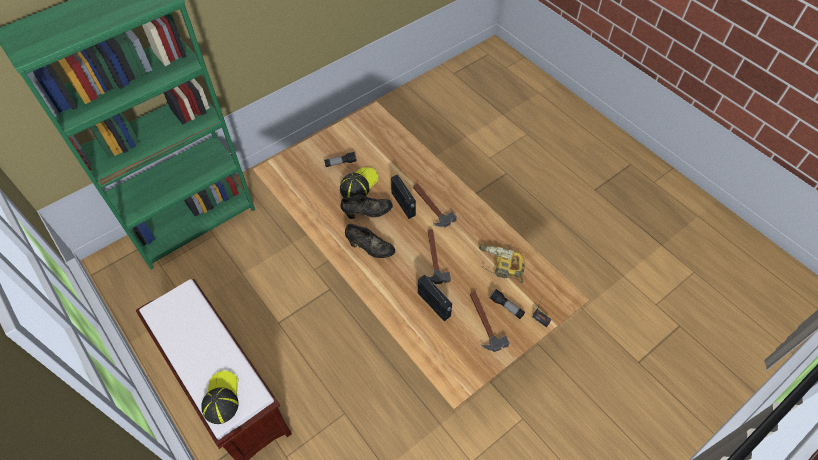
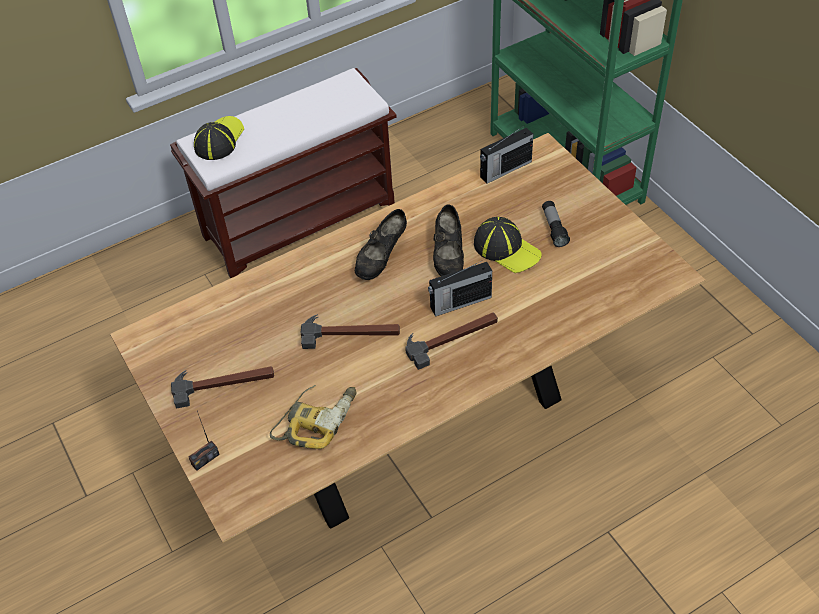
camera: 100 degrees right, 5 degrees down
cap [201,371,238,424] -> cap turned 75 degrees counterclockwise [194,116,244,160]
radio [418,275,452,321] -> radio moved to [480,125,533,184]
flashlight [489,289,525,319] -> none

